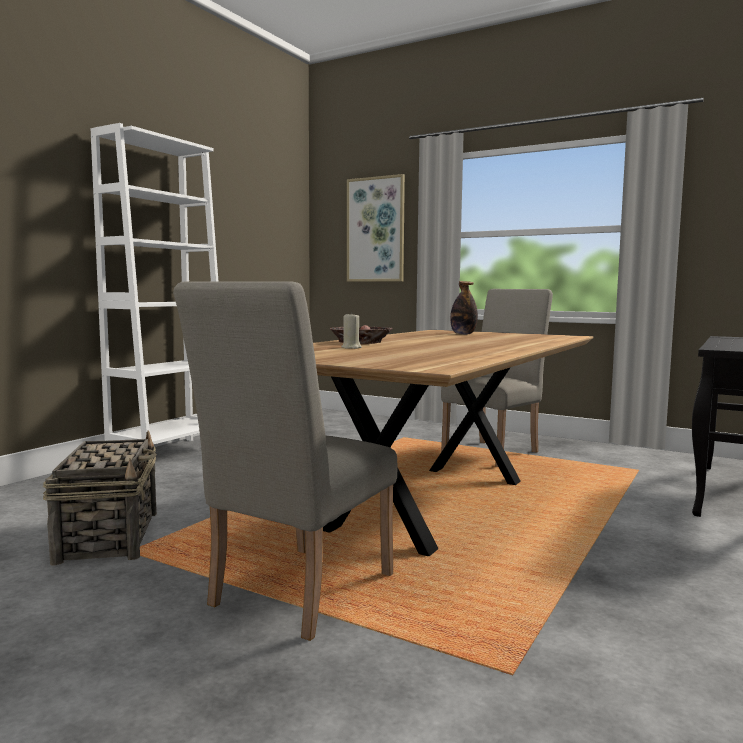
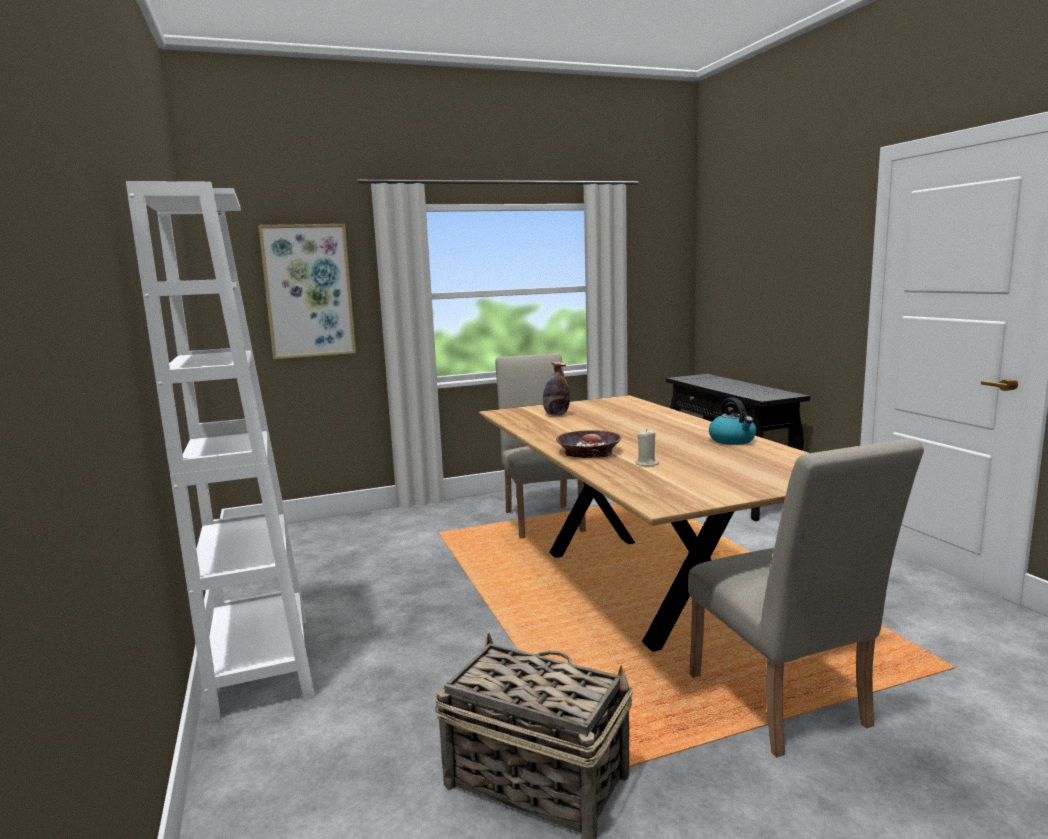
camera: 50 degrees left, 5 degrees up
none -> kettle [709,398,756,445]

